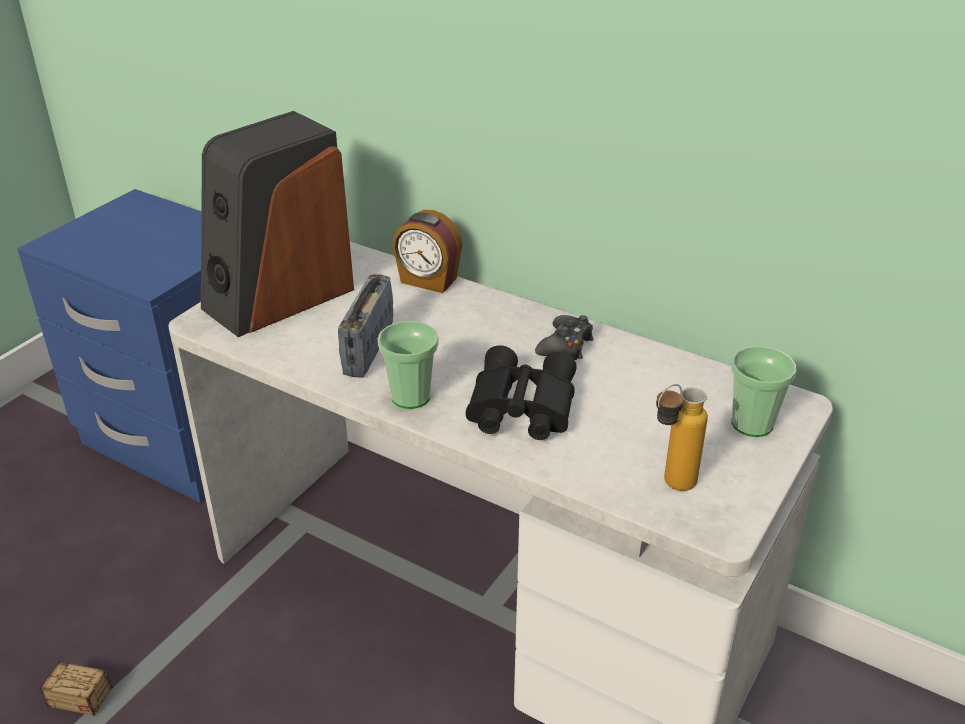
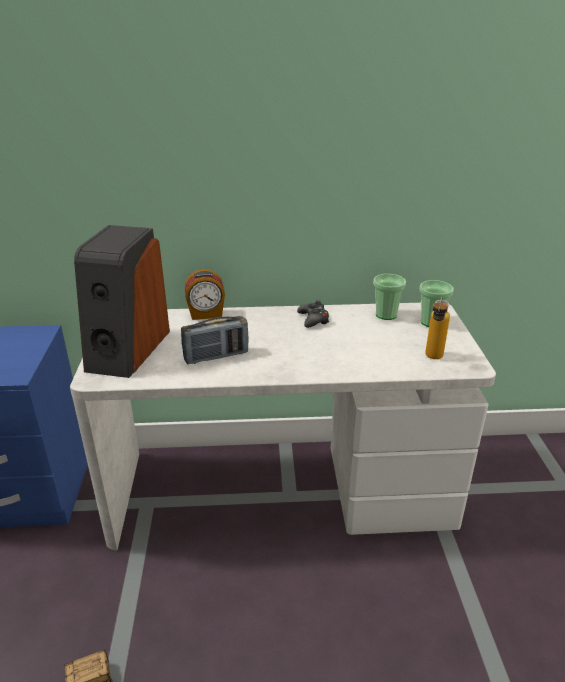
camera: 35 degrees left, 5 degrees down
radio [338,274,393,378] -> radio turned 90 degrees counterclockwise [181,316,248,364]
cup [377,321,439,409] -> cup moved to [373,274,406,320]
black binoculars [466,345,577,440] -> none

